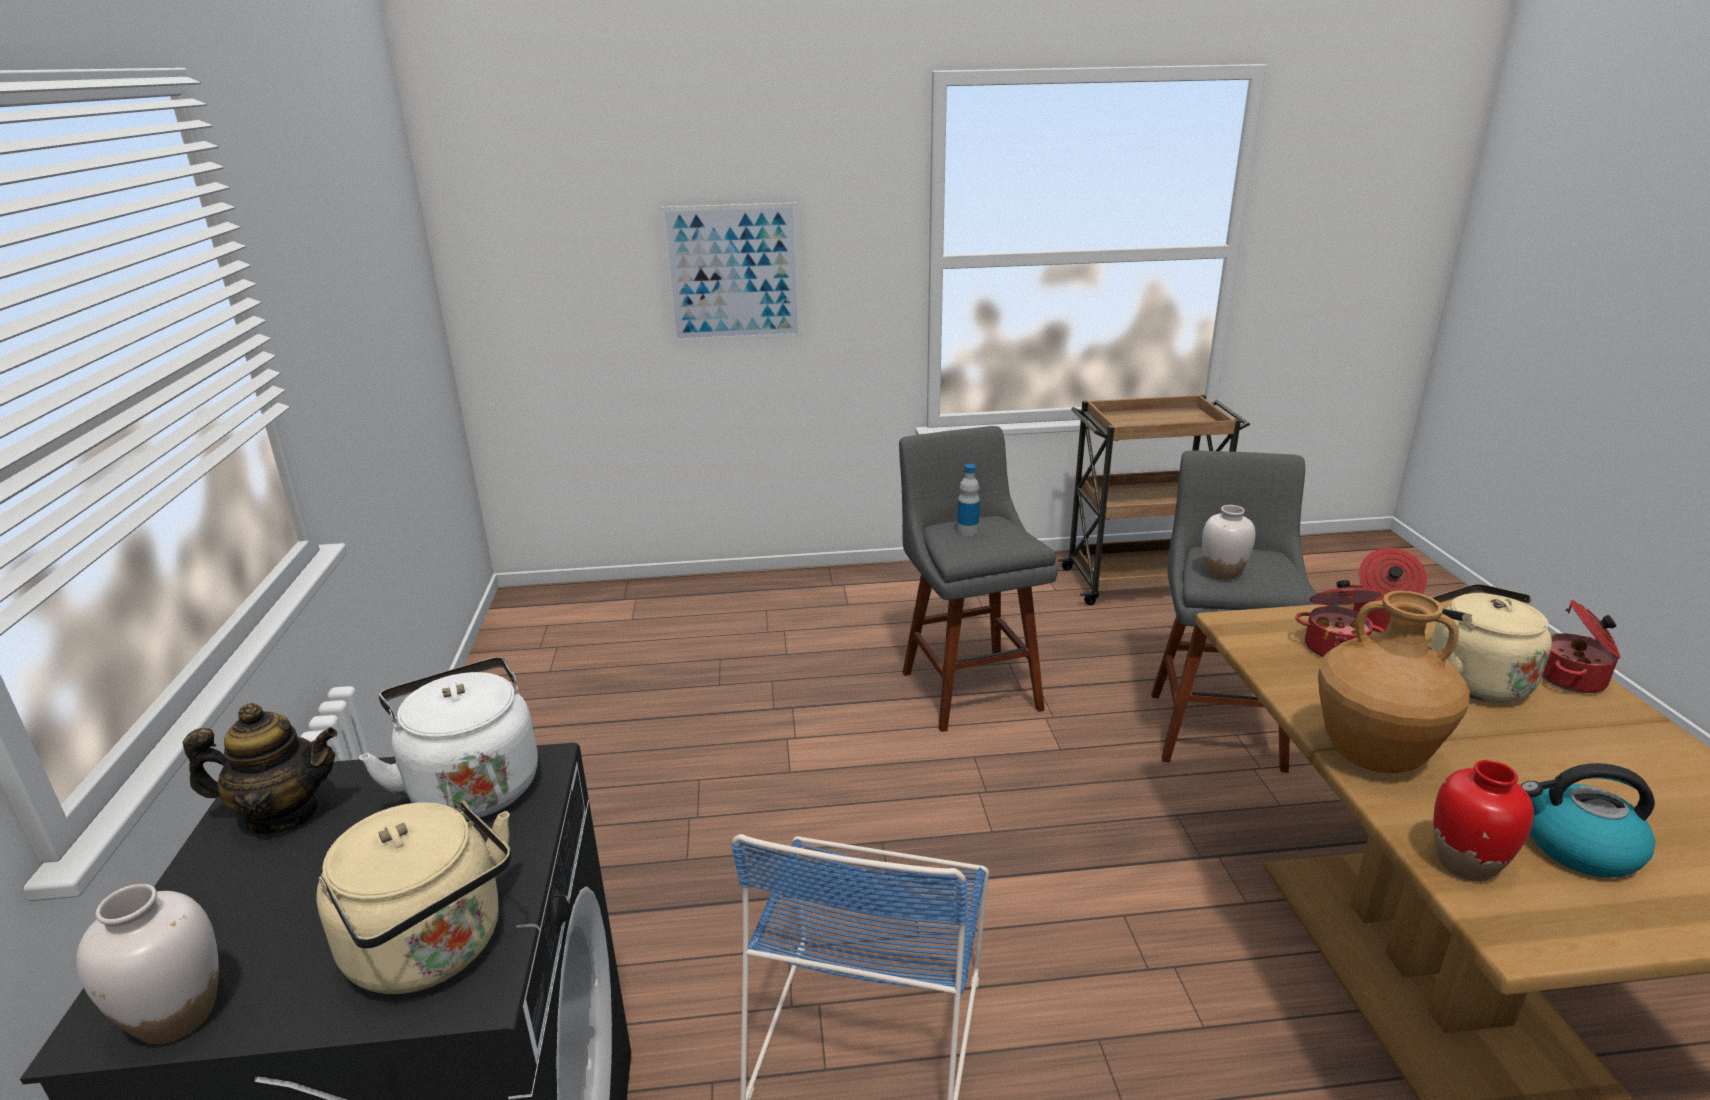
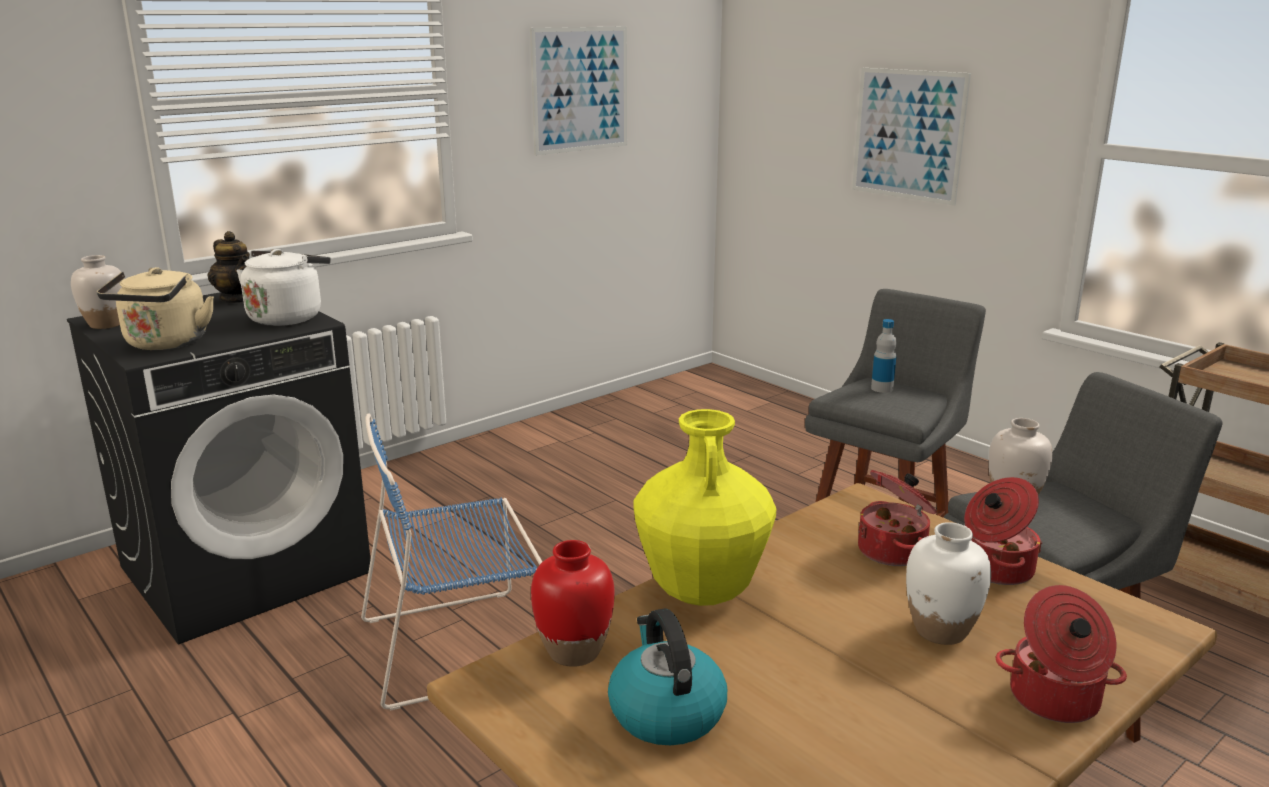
camera: 55 degrees right, 5 degrees down
brown vase [1318,590,1470,773] -> yellow vase [634,409,776,606]
beige kettle [1430,584,1552,703] -> white vase [906,522,991,645]
none -> picture [530,26,627,155]

